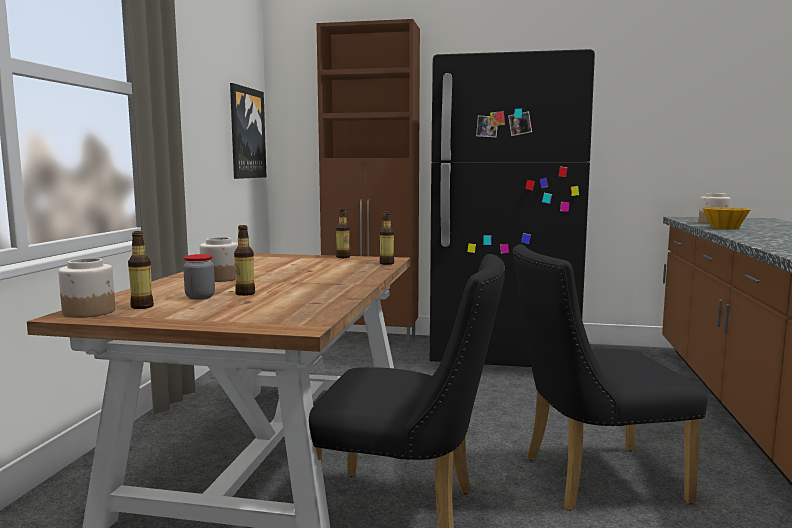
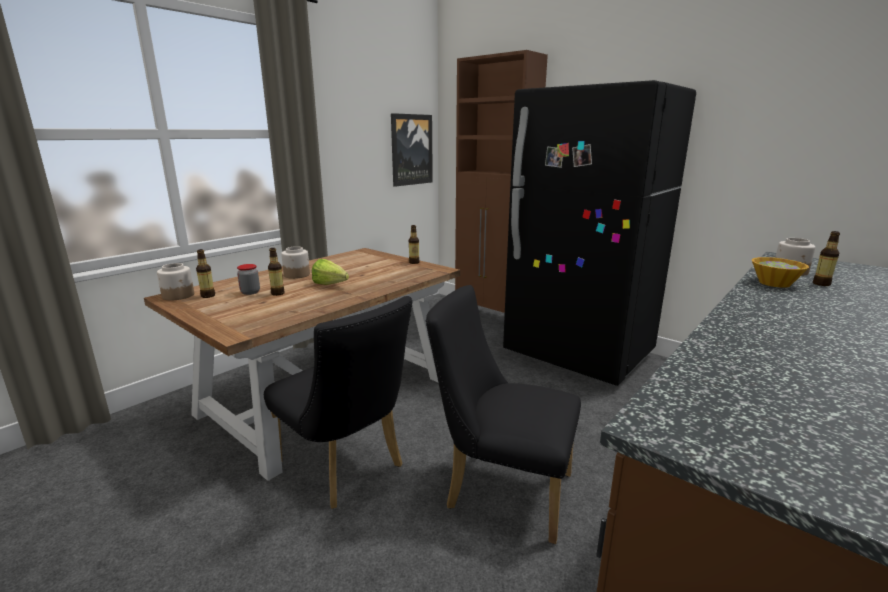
camera: 30 degrees right, 10 degrees up
bottle [380,211,394,265] -> bottle moved to [813,231,840,286]
none -> lettuce [312,259,349,285]

